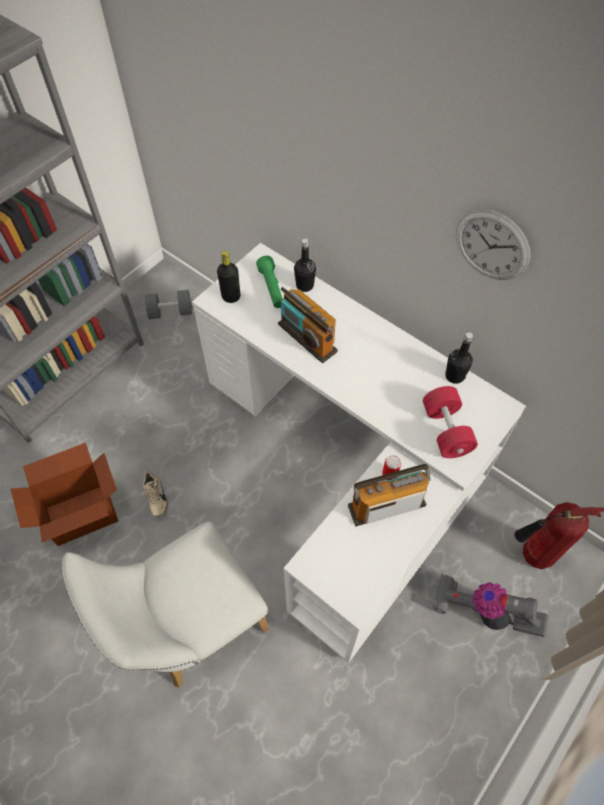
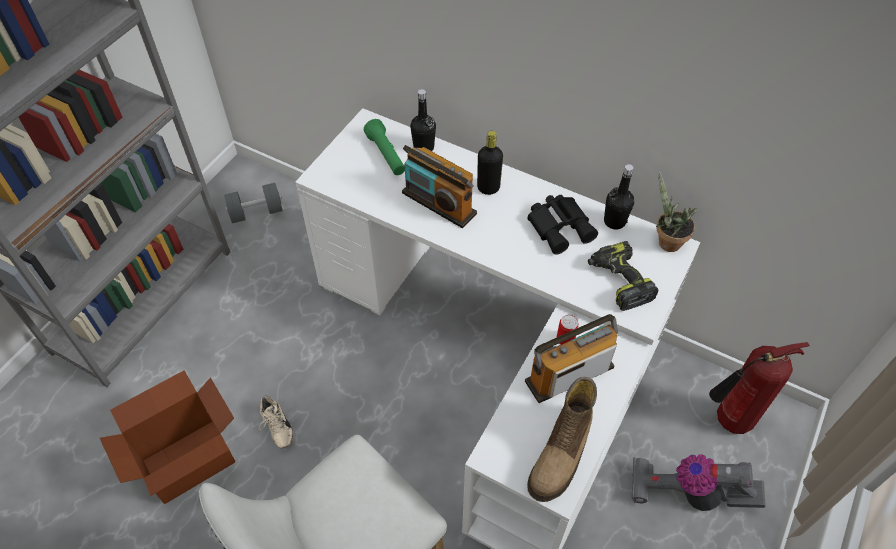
camera: 10 degrees left, 5 degrees down
black bottle [217,251,240,303] -> black bottle moved to [477,131,503,195]
red dumbbell [423,386,478,458] -> power drill [588,241,659,311]
wall clock [456,209,530,280] -> none
none -> boot [527,377,597,502]
none -> black binoculars [528,195,598,255]
none -> potted plant [656,171,697,252]

